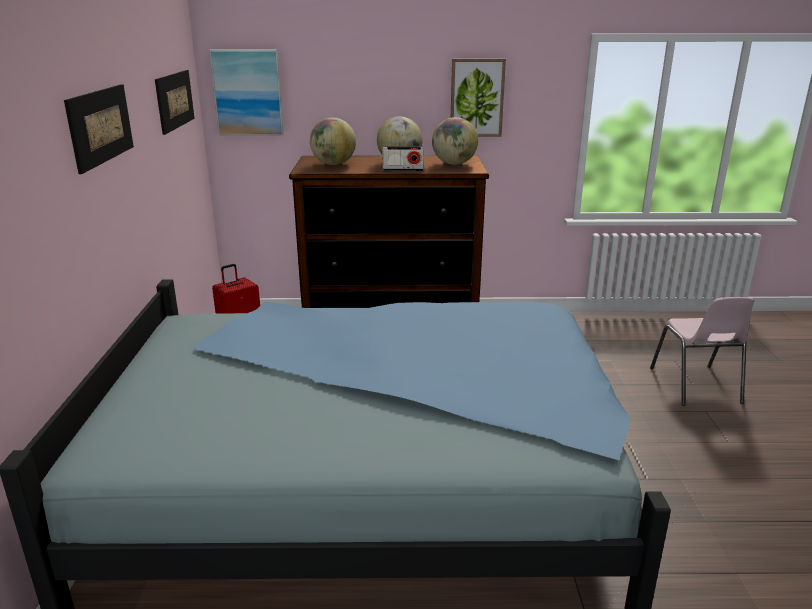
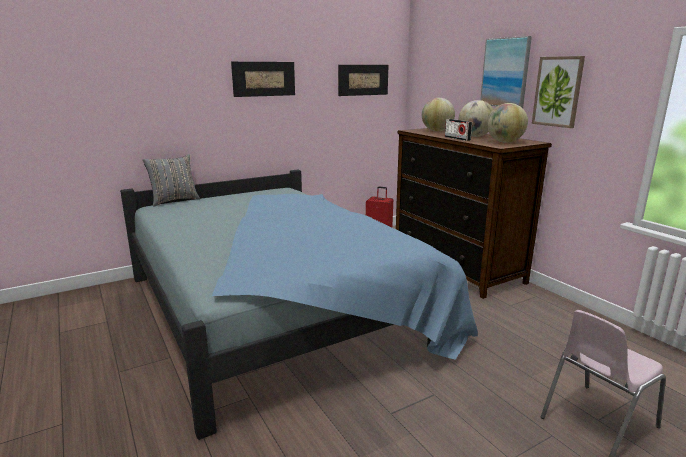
camera: 60 degrees right, 5 degrees down
picture [209,49,284,135] -> picture moved to [480,36,532,108]
none -> grey pillow [143,154,200,206]

